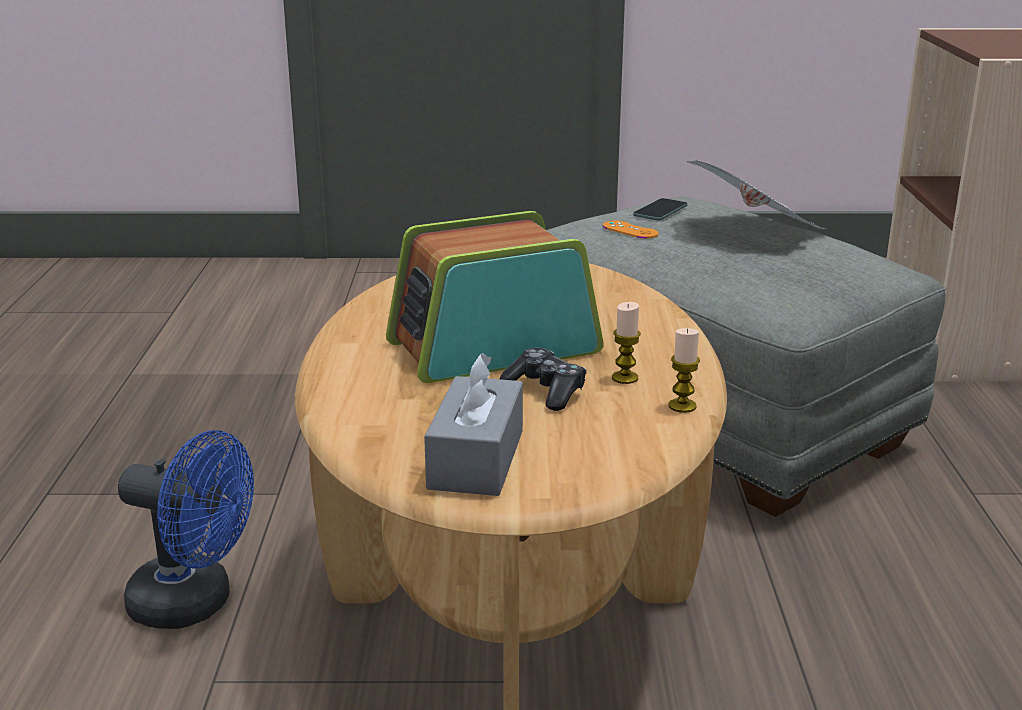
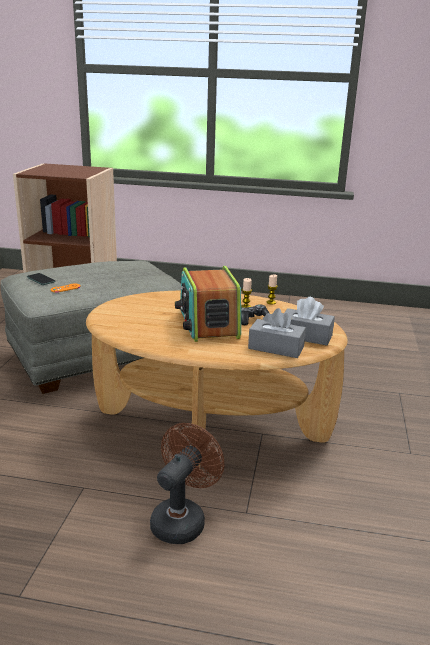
camera: 80 degrees left, 0 degrees up
blue fan [118,430,254,629] -> brown fan [150,423,224,544]
newspaper [687,160,826,229] -> none
none -> grey tissue box [248,308,306,358]

